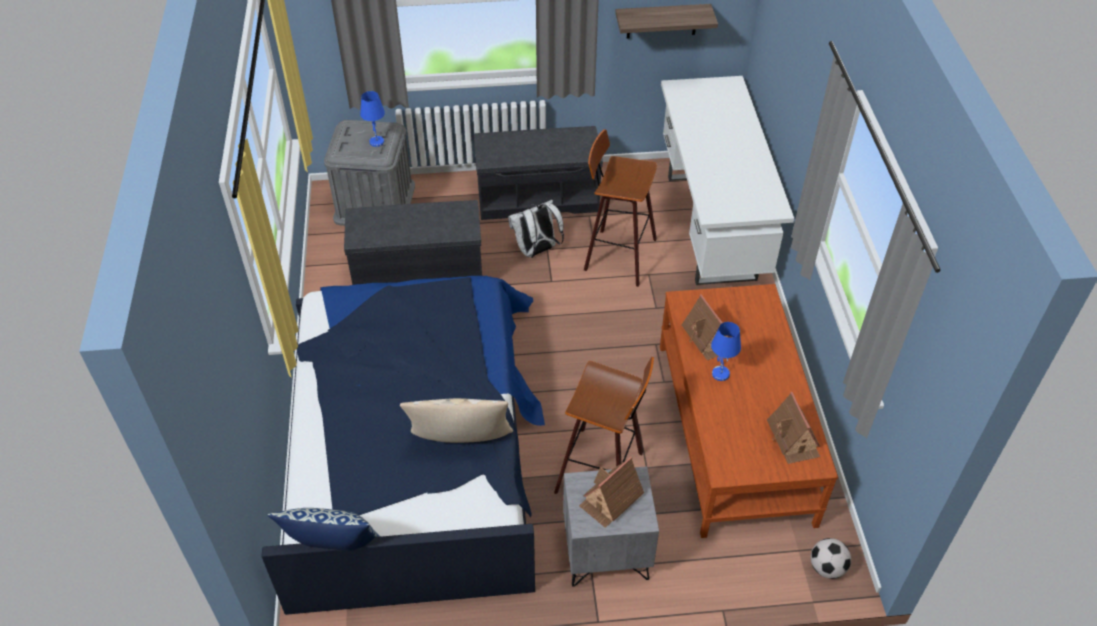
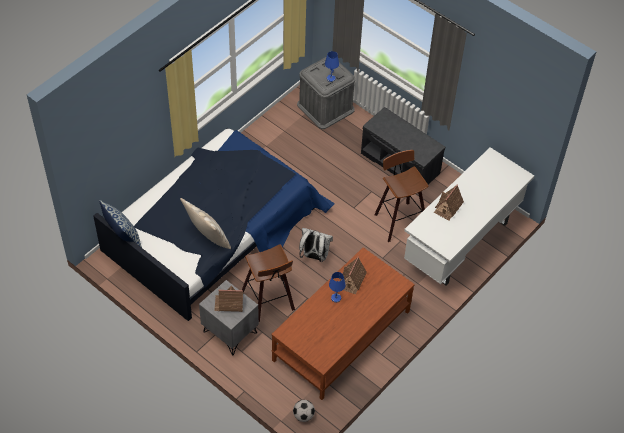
camera: 45 degrees right, 5 degrees up
grey bench [344,200,482,285] -> none
white backpack [508,200,564,258] -> white backpack moved to [299,228,333,262]
shelf [615,4,718,39] -> none
toy house [767,392,820,464] -> toy house moved to [434,184,464,220]

